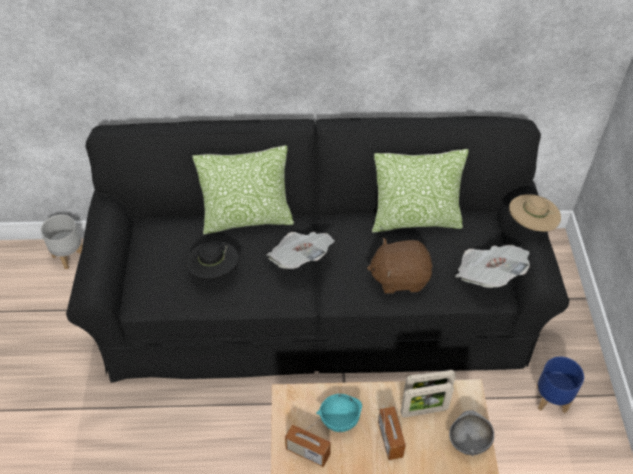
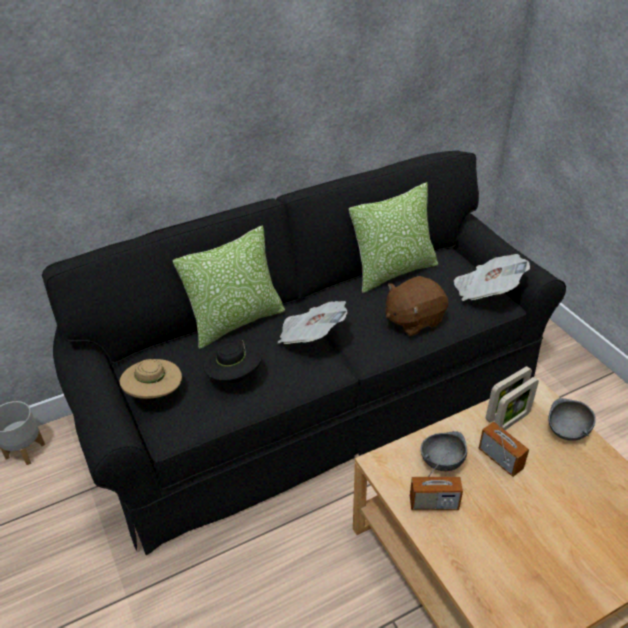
camera: 25 degrees left, 10 degrees down
turquoise bowl [316,394,362,432] -> grey bowl [420,431,467,471]
beige hat [509,194,561,232] -> beige hat moved to [120,359,182,399]
blue planter [536,357,584,413] -> none

